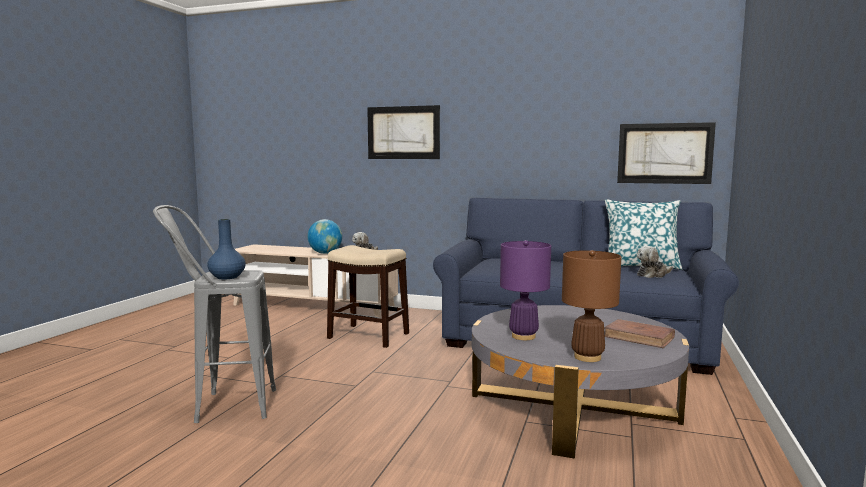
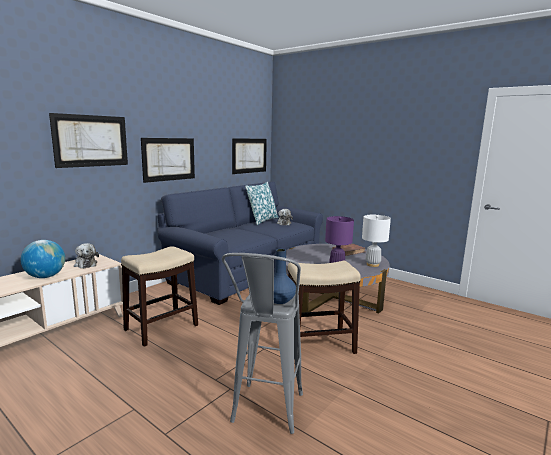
camera: 70 degrees left, 5 degrees up
brown table lamp [562,250,621,362] -> white table lamp [362,215,391,267]
none -> picture [141,138,195,183]
none -> stool [288,261,361,354]

